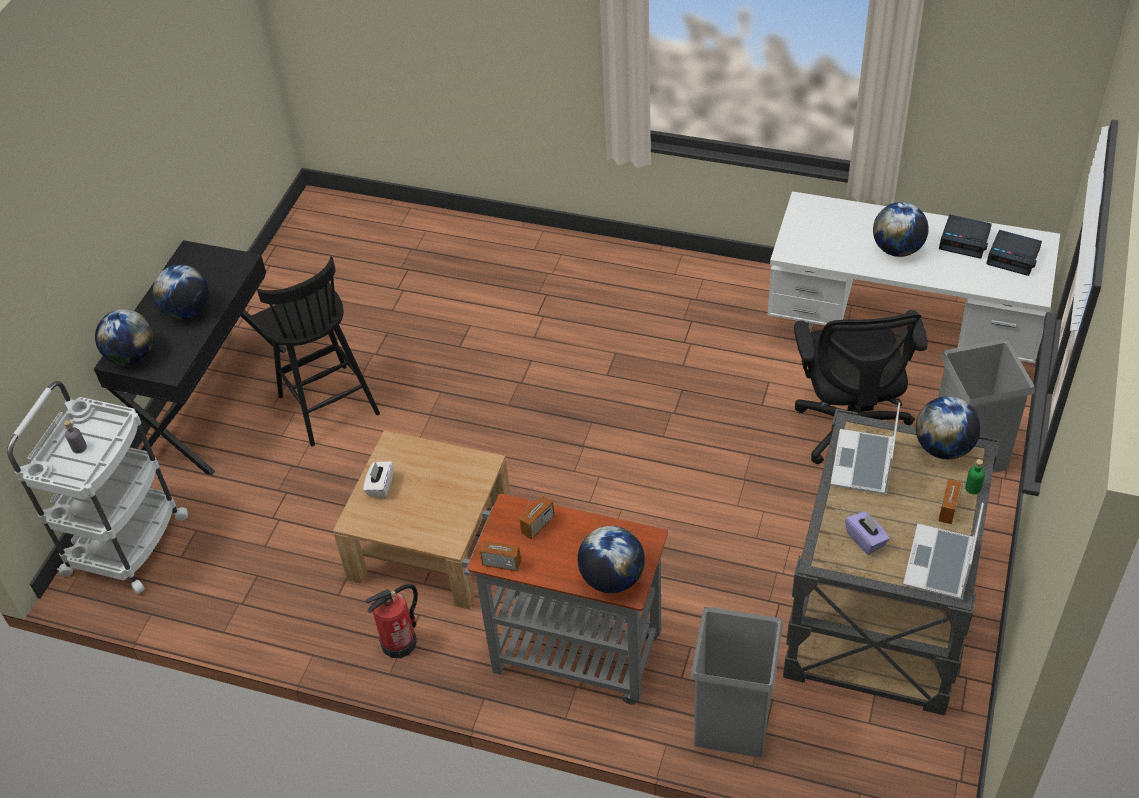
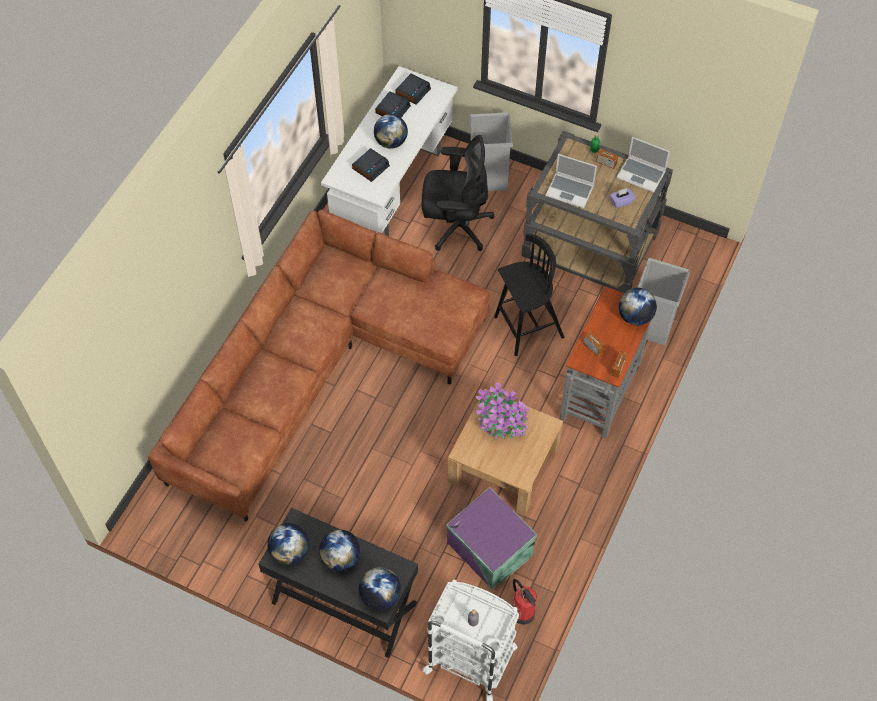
camera: 85 degrees left, 10 degrees up
black stool [252,257,380,447] -> black stool moved to [494,234,564,356]
white tissue box [363,461,393,498] -> none
fire extinguisher [365,584,418,658] -> fire extinguisher moved to [513,579,537,625]
globe [916,396,981,459] -> globe moved to [267,523,309,565]
none -> brown sofa [148,210,490,522]
none -> alarm clock [352,148,390,182]
none -> purple storage box [446,487,537,590]
none -> potted plant [475,382,529,439]

